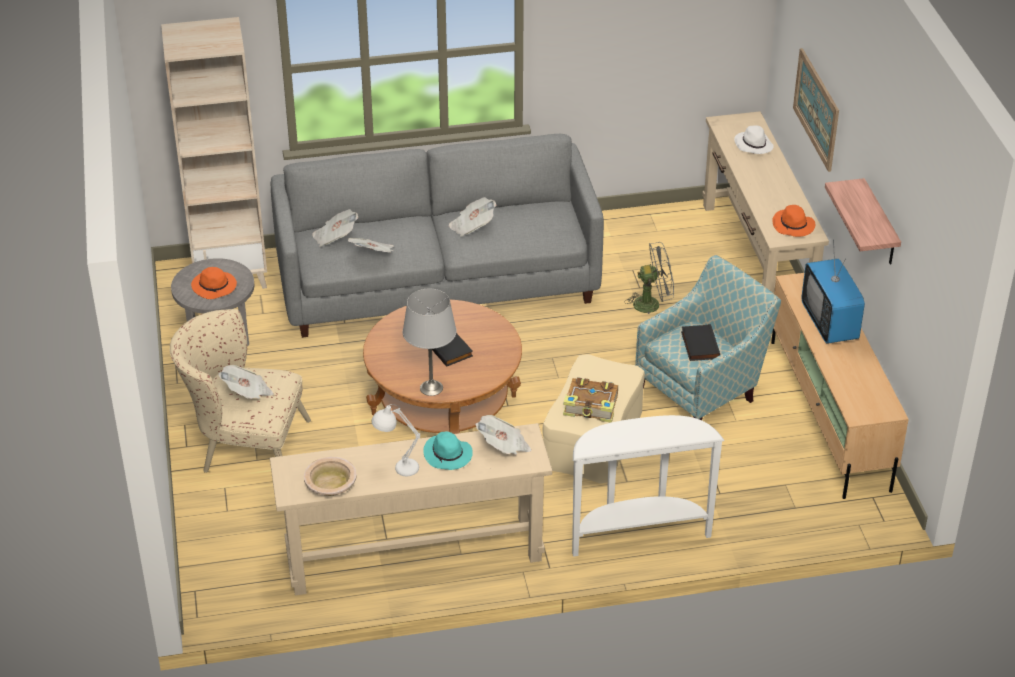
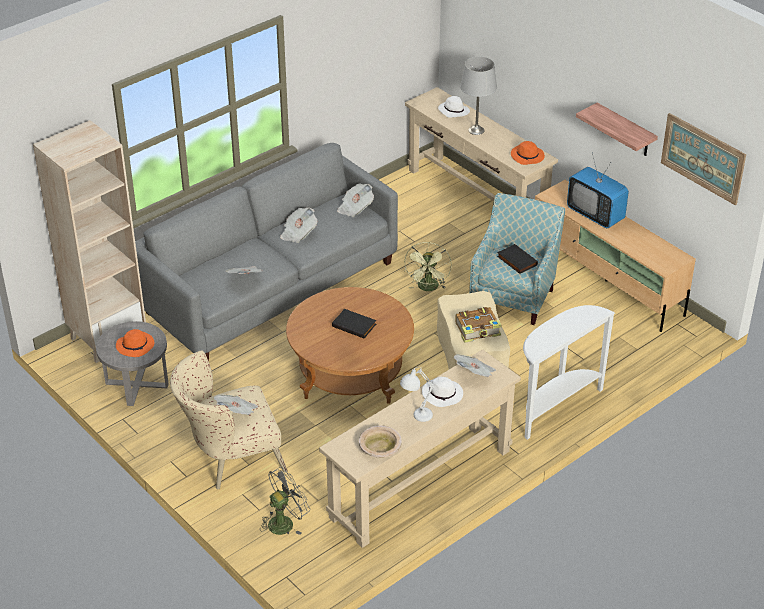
camera: 30 degrees left, 0 degrees up
newspaper [312,209,358,247] -> newspaper moved to [337,184,374,217]
grey table lamp [403,289,457,396] -> grey table lamp moved to [460,57,497,135]
turquoise hat [423,431,473,470] -> white hat [422,377,463,407]
grey fan [624,242,674,314] -> grey fan moved to [260,467,310,535]
picture [793,48,839,172] -> picture moved to [661,113,746,205]
none -> green fan [404,242,452,291]

